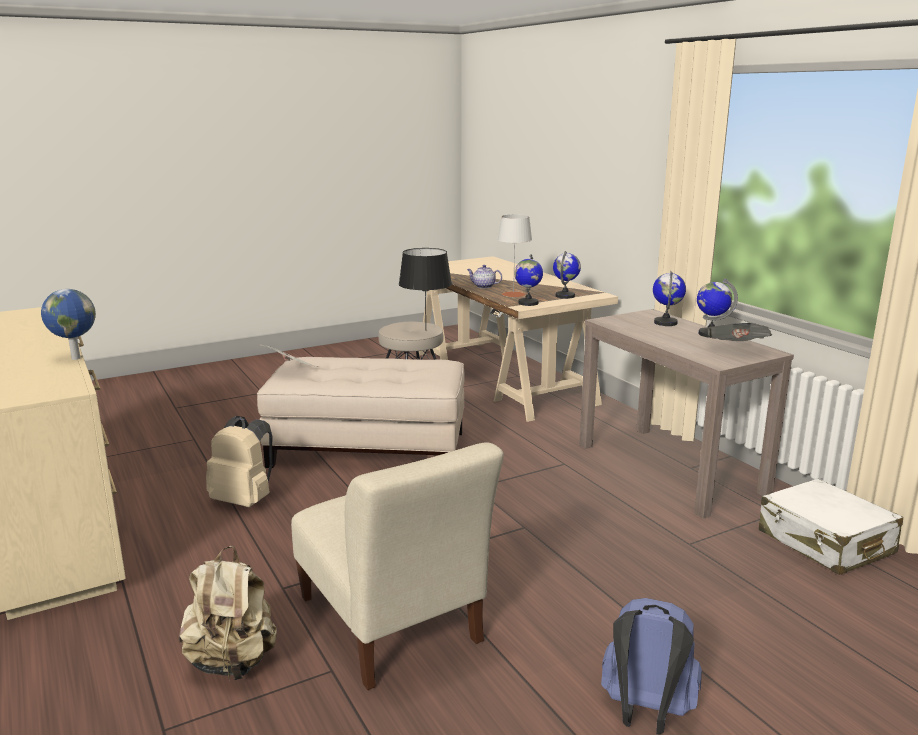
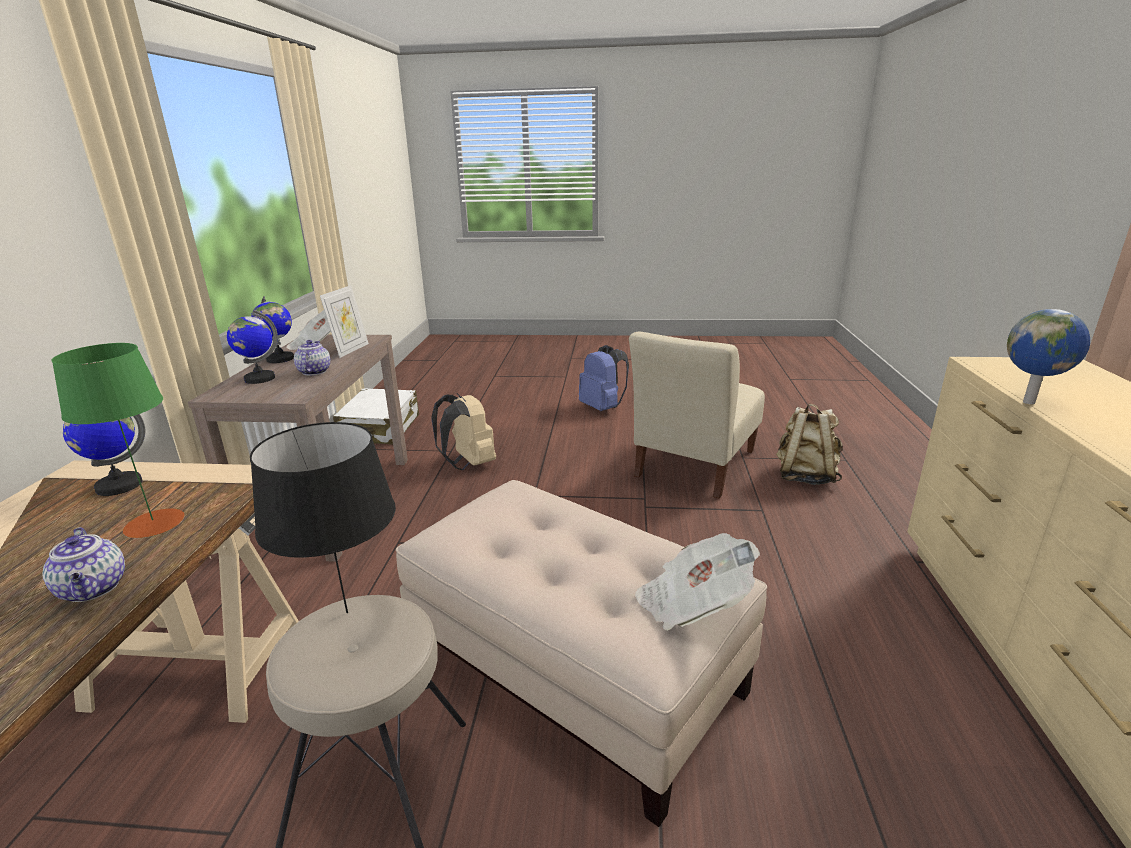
camera: 145 degrees left, 5 degrees up
beige backpack [206,416,273,507] -> beige backpack moved to [431,393,496,470]
beige chair [291,443,504,690] -> beige chair turned 150 degrees counterclockwise [629,332,765,499]
grey table lamp [497,214,532,297] -> green table lamp [52,343,185,538]
globe [514,254,543,306] -> none
none -> teapot [294,340,330,375]
none -> picture frame [320,285,369,358]

